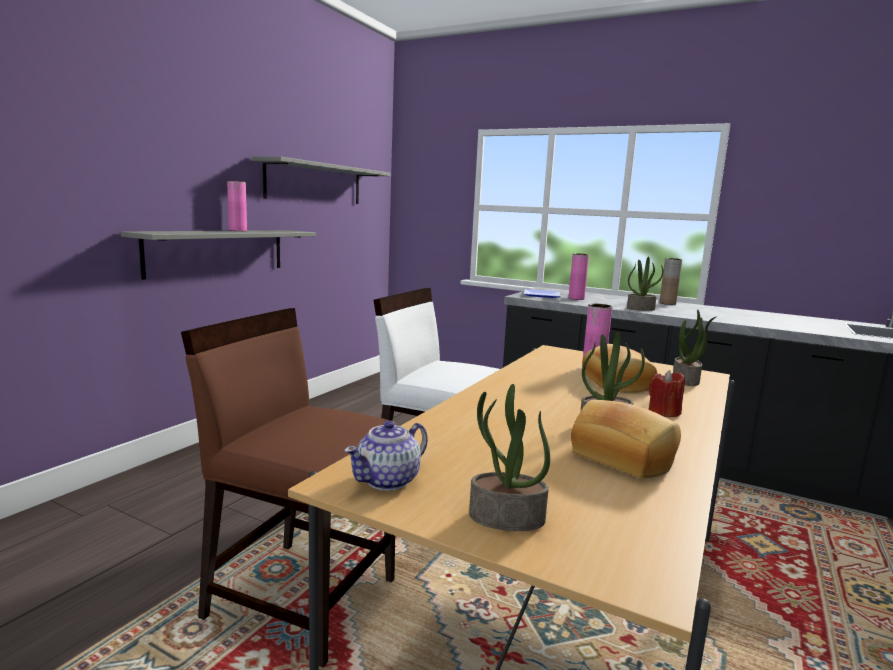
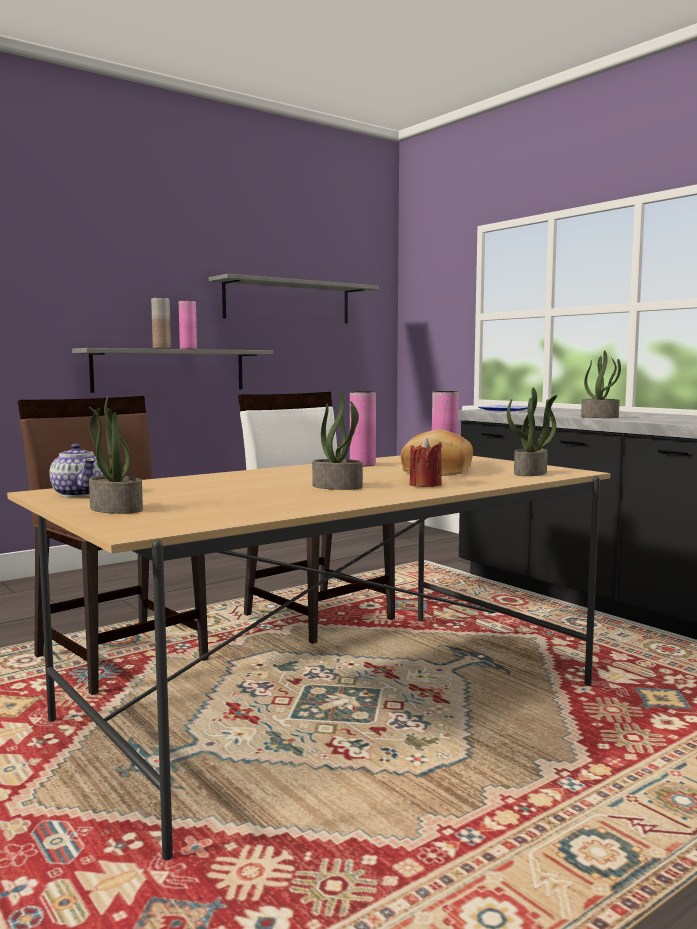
camera: 25 degrees right, 5 degrees down
teapot [344,420,428,491] -> teapot turned 105 degrees counterclockwise [50,444,104,497]
pink vase [568,253,589,300] -> pink vase moved to [350,391,376,466]
bread [571,400,681,478] -> none
brown vase [659,258,682,305] -> brown vase moved to [151,297,171,349]

